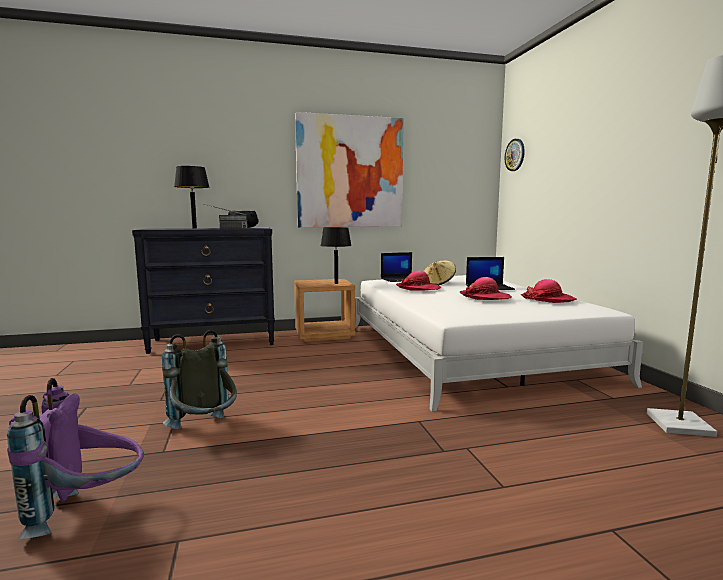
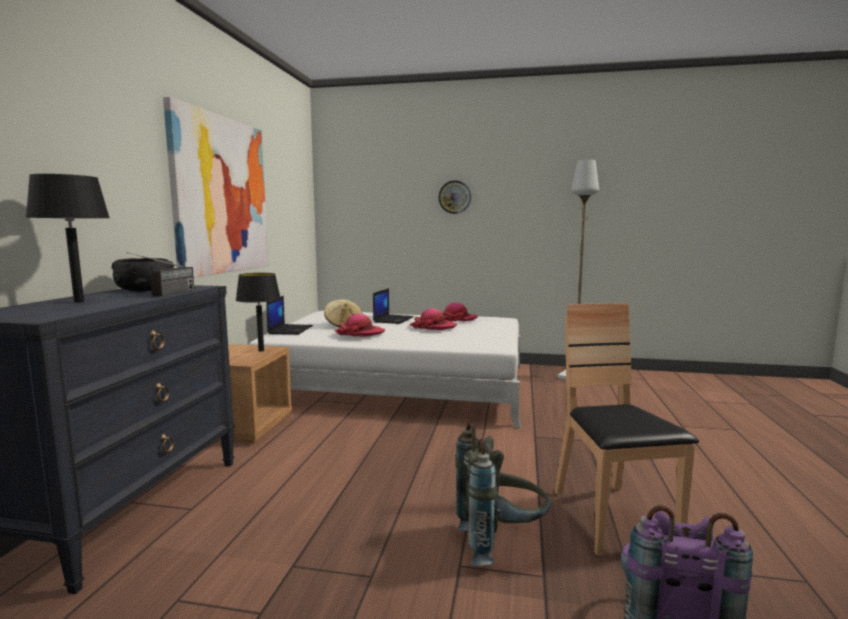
camera: 65 degrees left, 0 degrees up
wall clock [505,139,525,171] -> wall clock moved to [438,180,471,214]
none -> brown chair [555,303,699,556]

